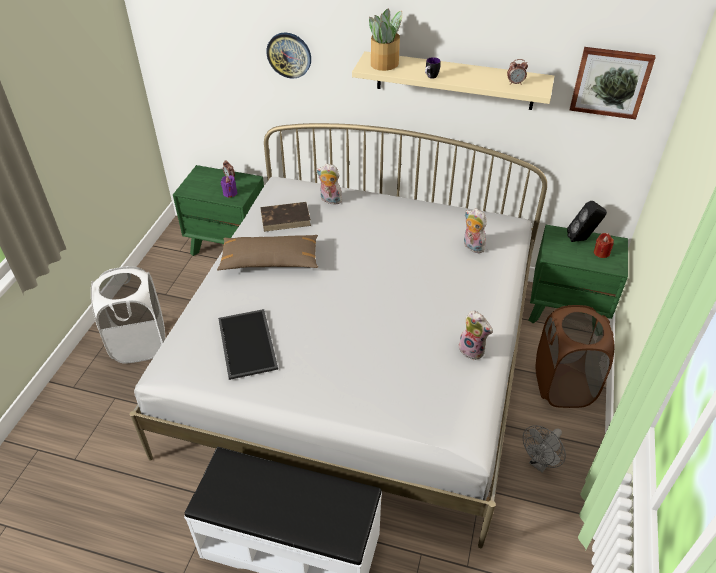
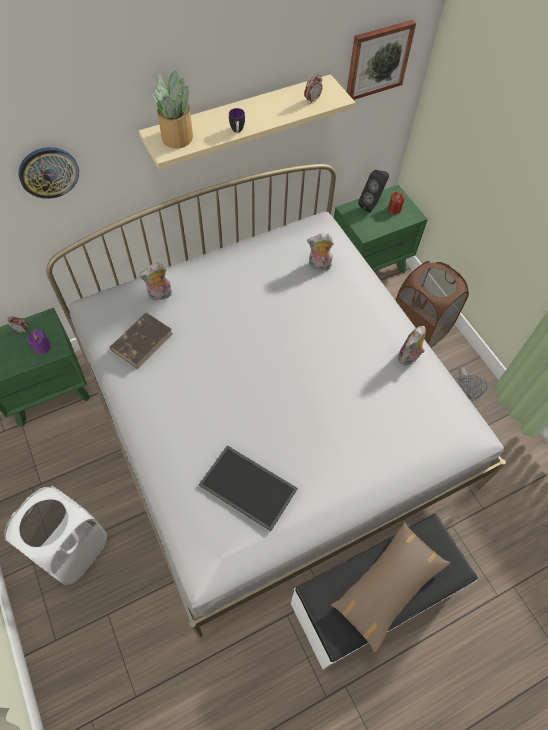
camera: 45 degrees left, 15 degrees up
brown pillow [217,235,318,271] -> brown pillow moved to [331,522,450,653]
plush toy [458,311,493,360] -> plush toy turned 135 degrees clockwise [397,326,426,365]

